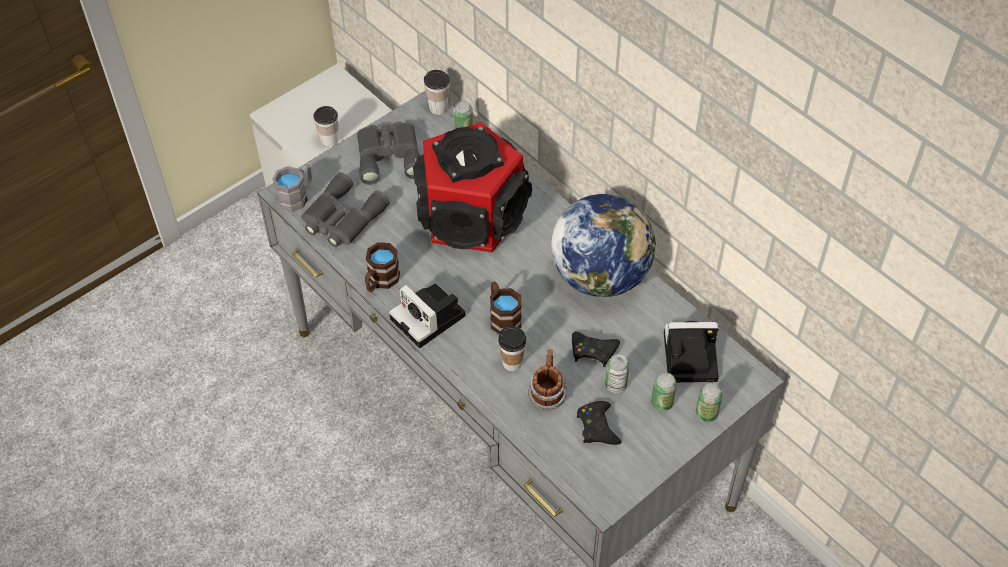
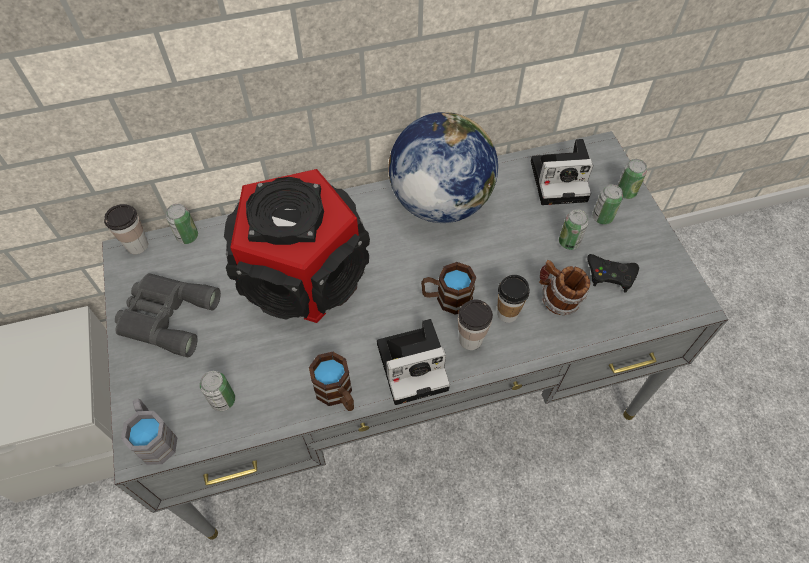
camera: 65 degrees left, 5 degrees up
grey binoculars [301,172,390,247] -> can [200,371,235,411]
cup [313,106,338,147] -> cup moved to [458,300,493,350]
black game controller [572,331,620,367] -> none
camera [664,320,719,382] -> camera turned 120 degrees counterclockwise [531,139,593,205]

